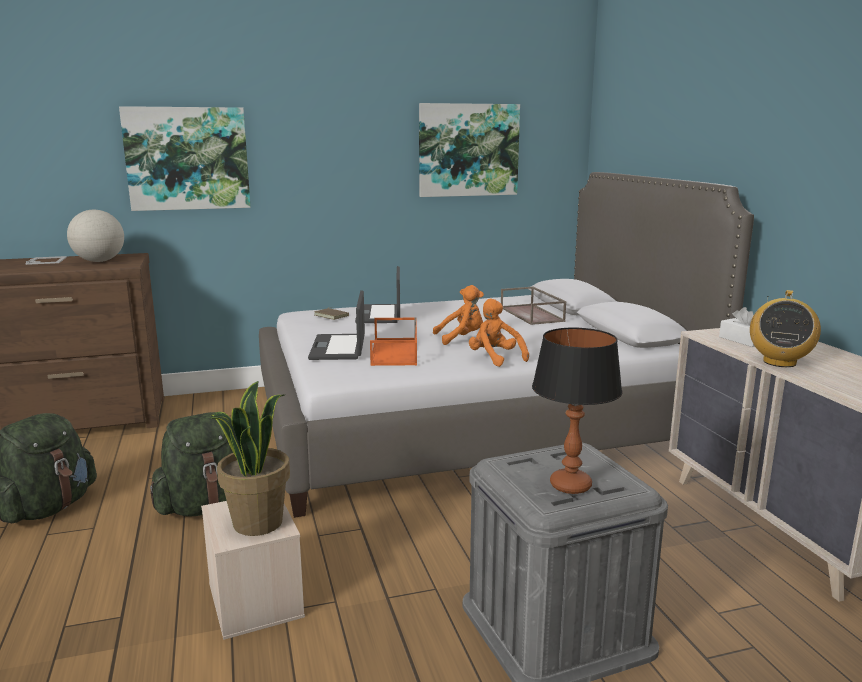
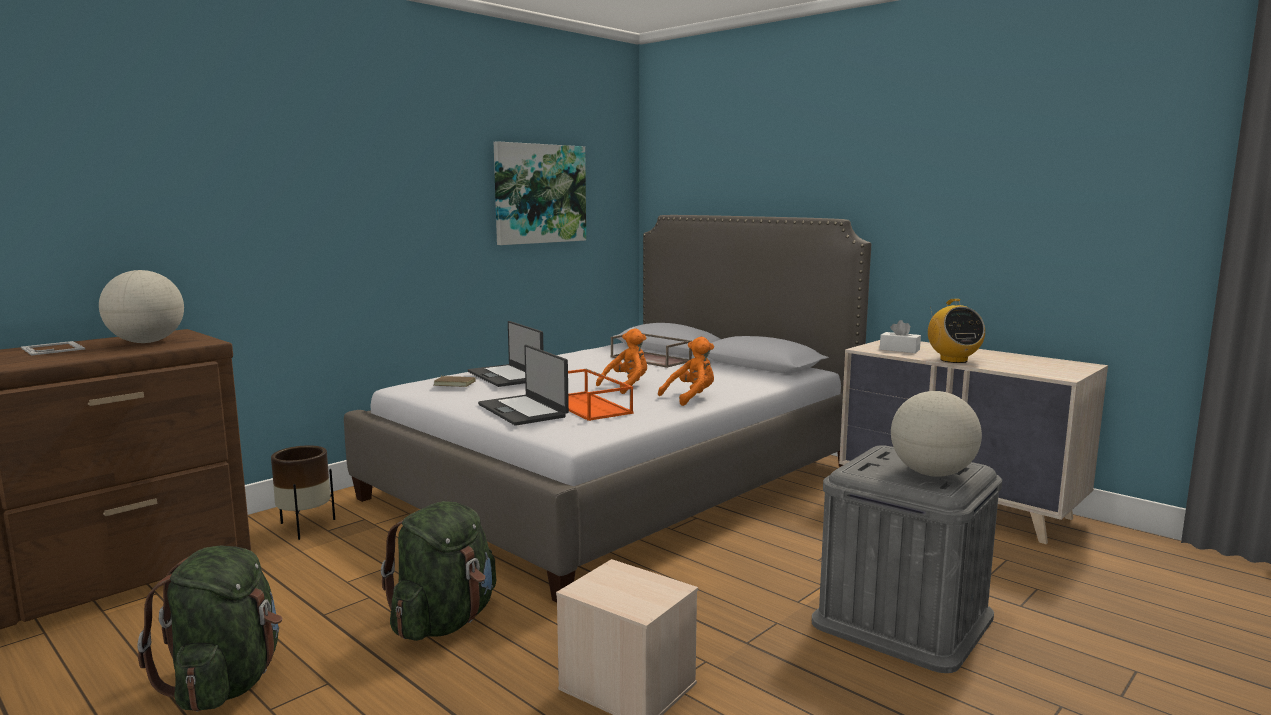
camera: 30 degrees left, 5 degrees down
picture [119,106,251,211] -> none
potted plant [210,381,290,536] -> none
orange plush toy [469,299,529,367] -> orange plush toy turned 120 degrees clockwise [658,337,714,406]
table lamp [532,328,622,494] -> globe [891,391,982,477]
none -> brown planter [271,445,335,540]

